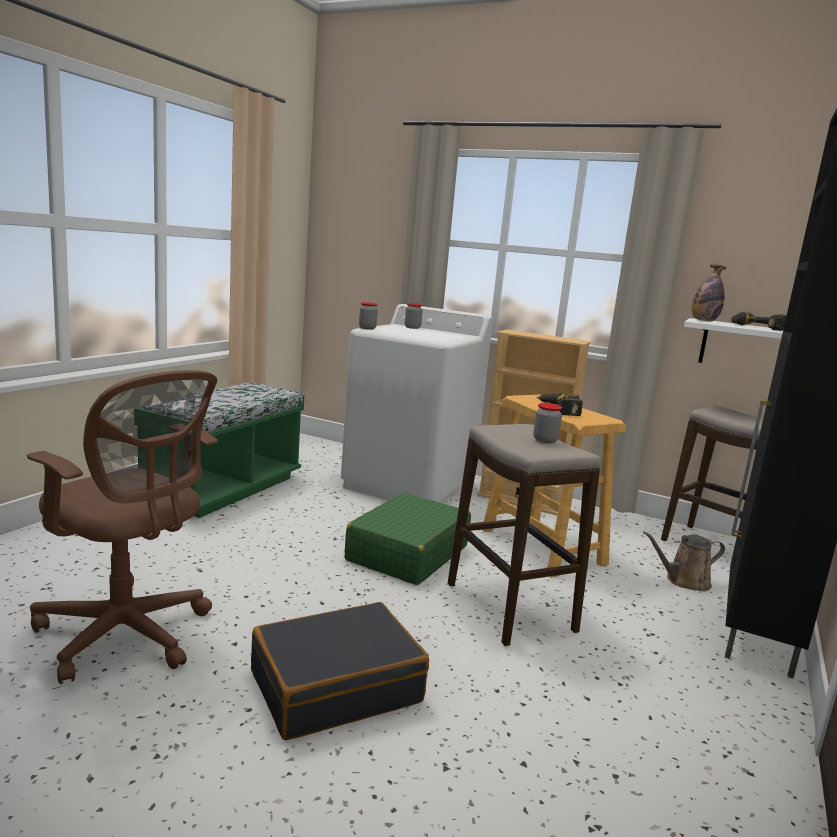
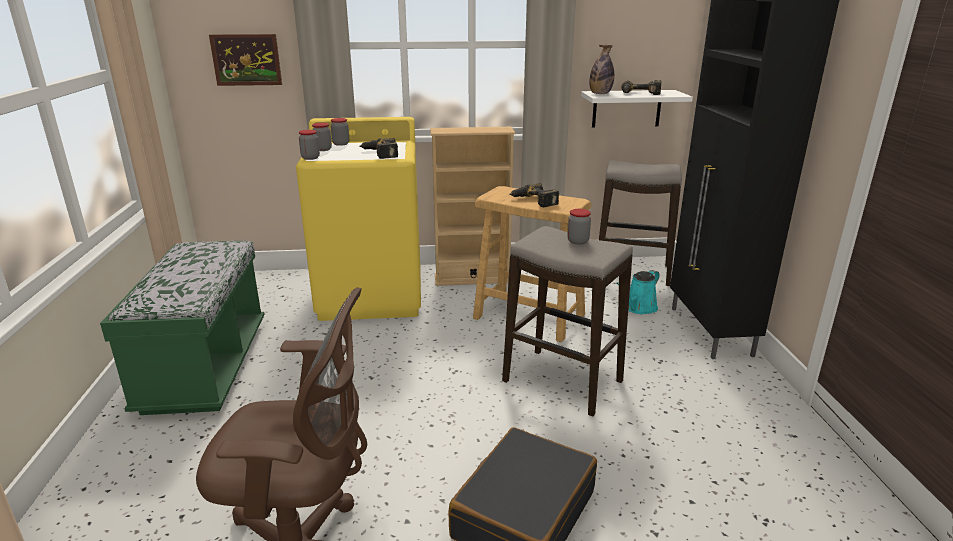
camera: 30 degrees left, 10 degrees up
white washing machine [341,304,493,504] -> yellow washing machine [296,117,421,321]
green suitcase [345,493,471,585] -> none
brown watering can [643,531,725,591] -> turquoise watering can [616,270,660,314]
none -> picture [209,34,282,86]
none -> jar [312,123,332,151]
none -> power drill [359,138,398,159]

